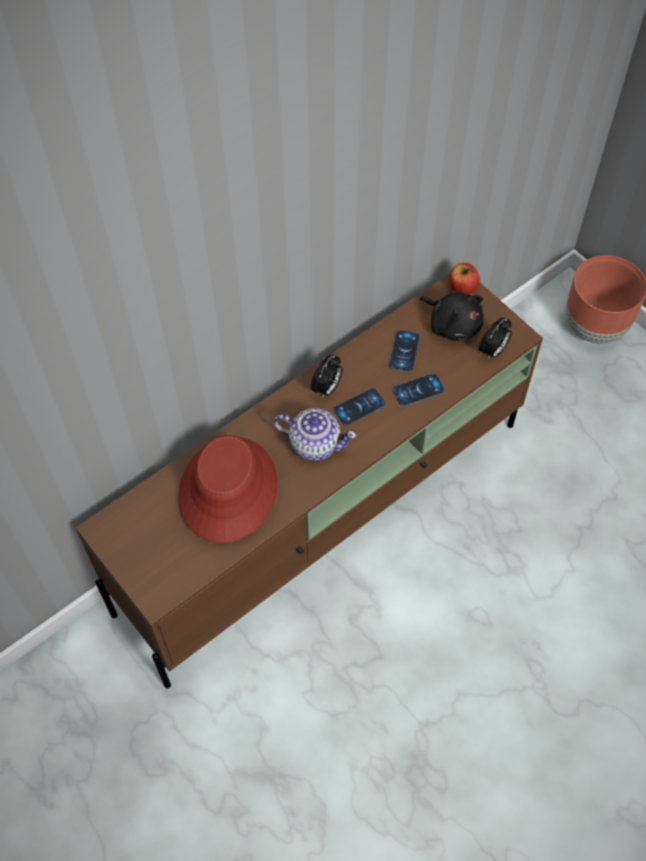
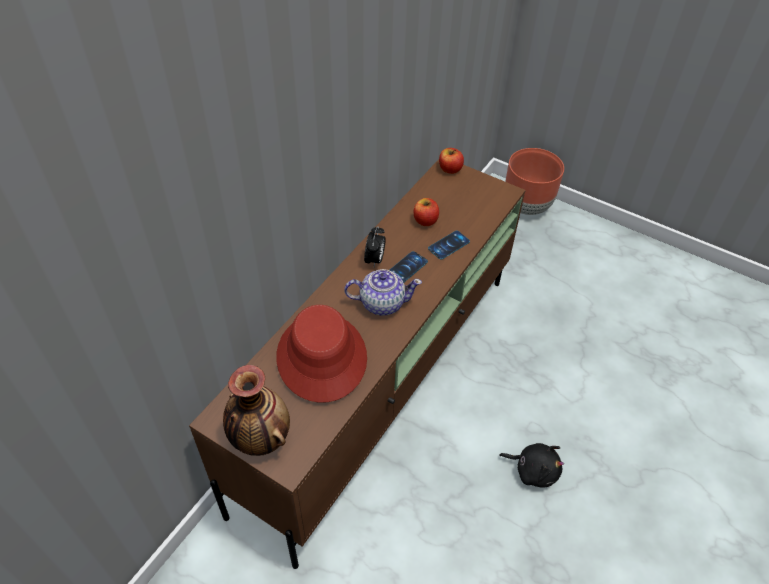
camera: 20 degrees left, 10 degrees down
phone [389,330,420,372] -> apple [414,198,439,226]
black plush toy [420,293,484,341] -> black plush toy moved to [499,443,564,488]
alarm clock [478,318,512,360] -> none
none -> vase [223,365,290,456]

